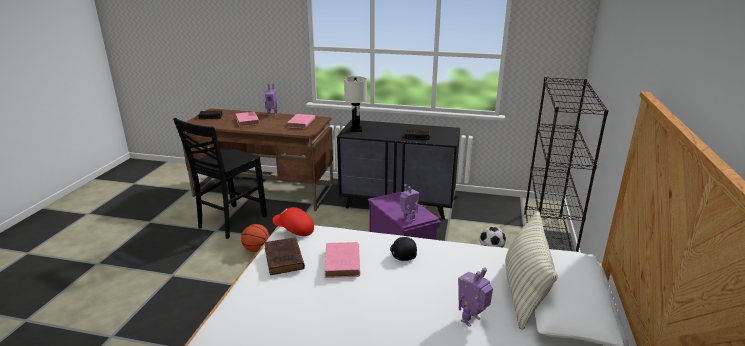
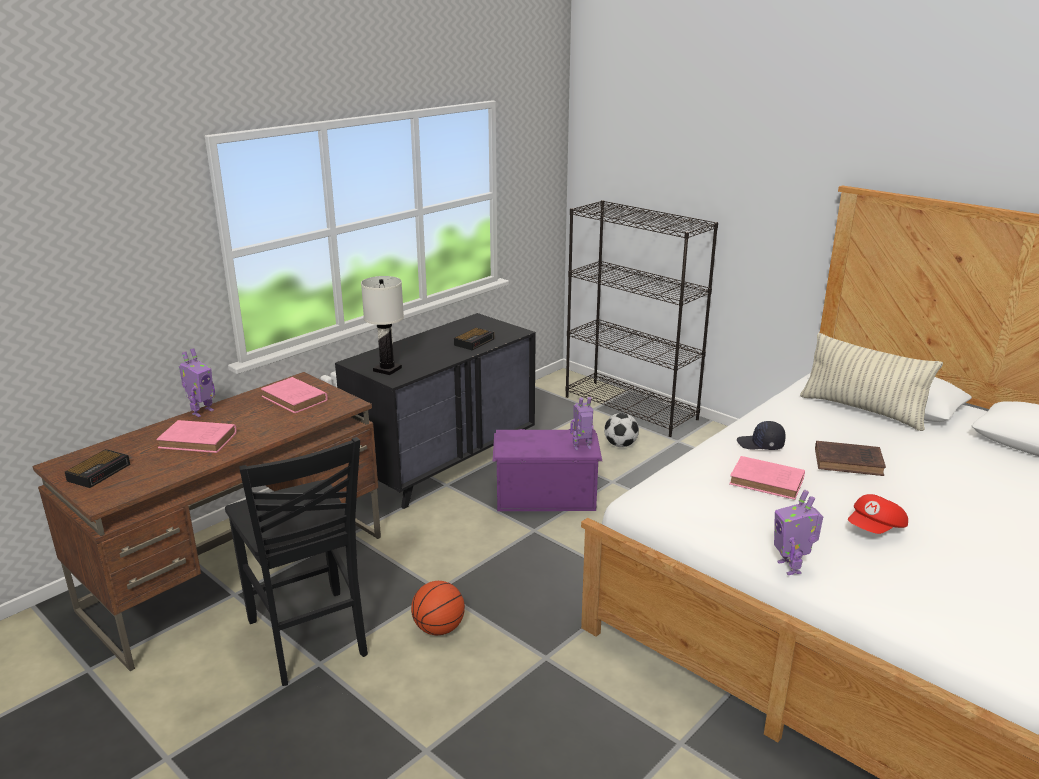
camera: 60 degrees left, 0 degrees up
brown book [264,237,305,275] -> brown book moved to [815,441,886,476]
red cap [272,207,314,236] -> red cap moved to [848,494,908,534]
toy robot [458,267,493,327] -> toy robot moved to [774,490,823,575]

